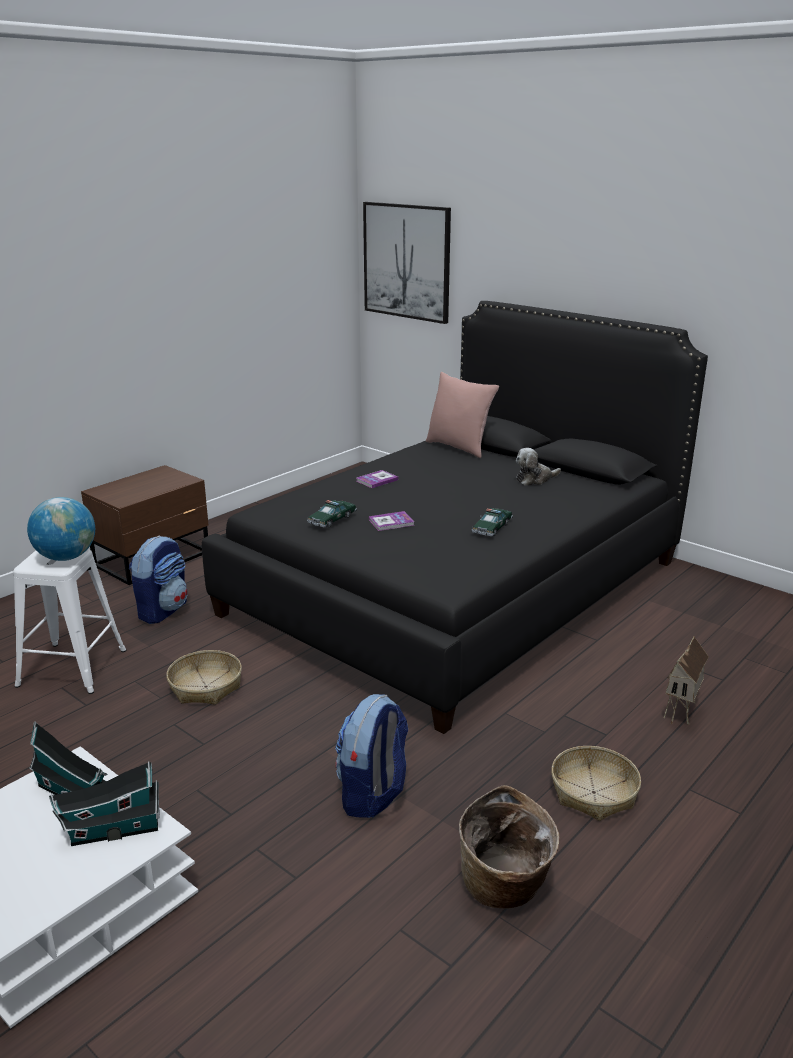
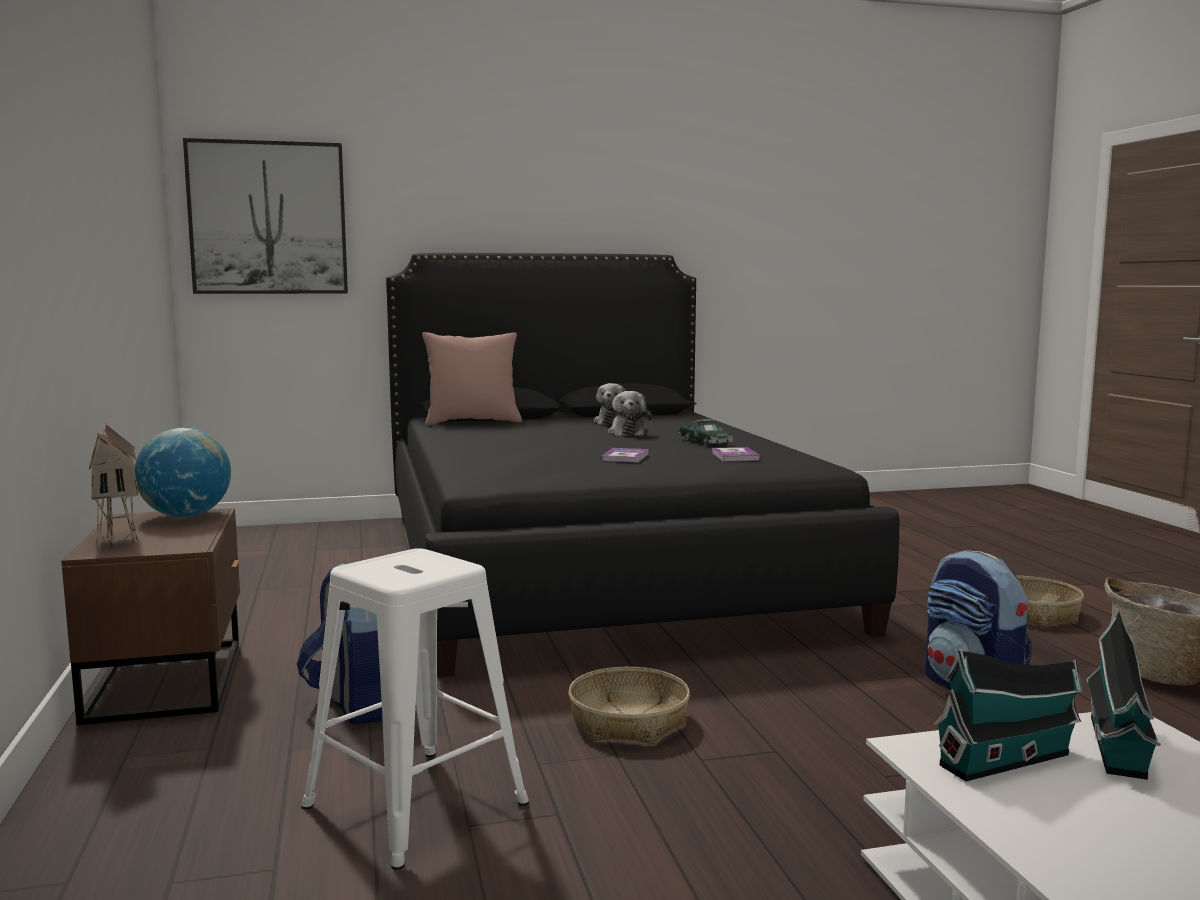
camera: 55 degrees left, 15 degrees down
globe [27,497,95,561] -> globe moved to [135,428,231,517]
toy car [307,500,357,528] -> none
book [356,470,399,488] -> book moved to [712,447,761,461]
toy house [664,636,709,725] -> toy house moved to [89,423,139,548]
none -> plush toy [608,391,652,436]

